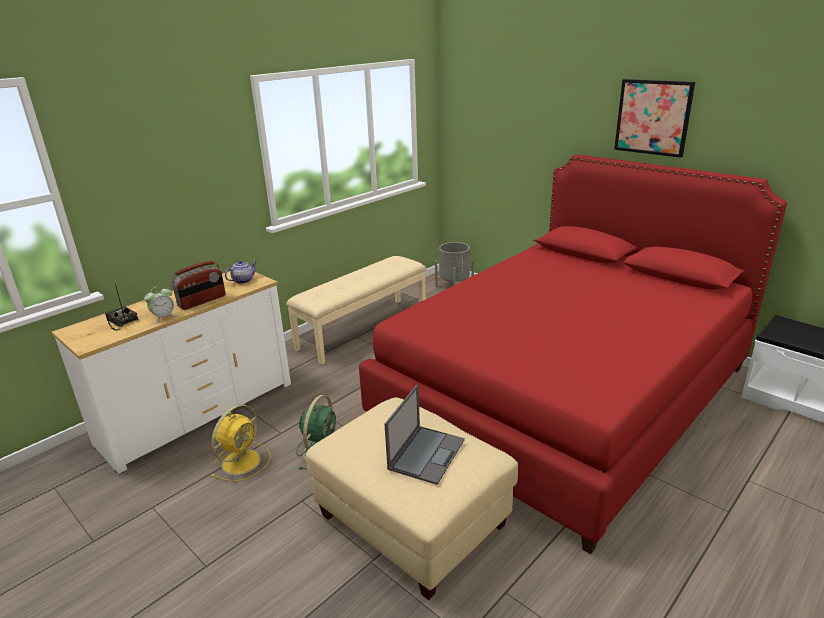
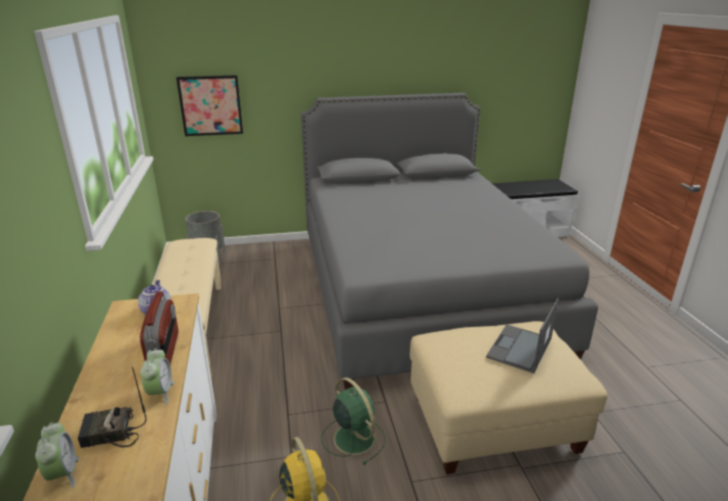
camera: 55 degrees left, 0 degrees up
red bed [359,154,787,555] -> grey bed [301,93,598,390]
laptop [384,384,465,485] -> laptop turned 120 degrees counterclockwise [486,298,559,373]
picture [614,79,695,158] -> picture moved to [176,75,243,136]
none -> alarm clock [35,422,79,488]

